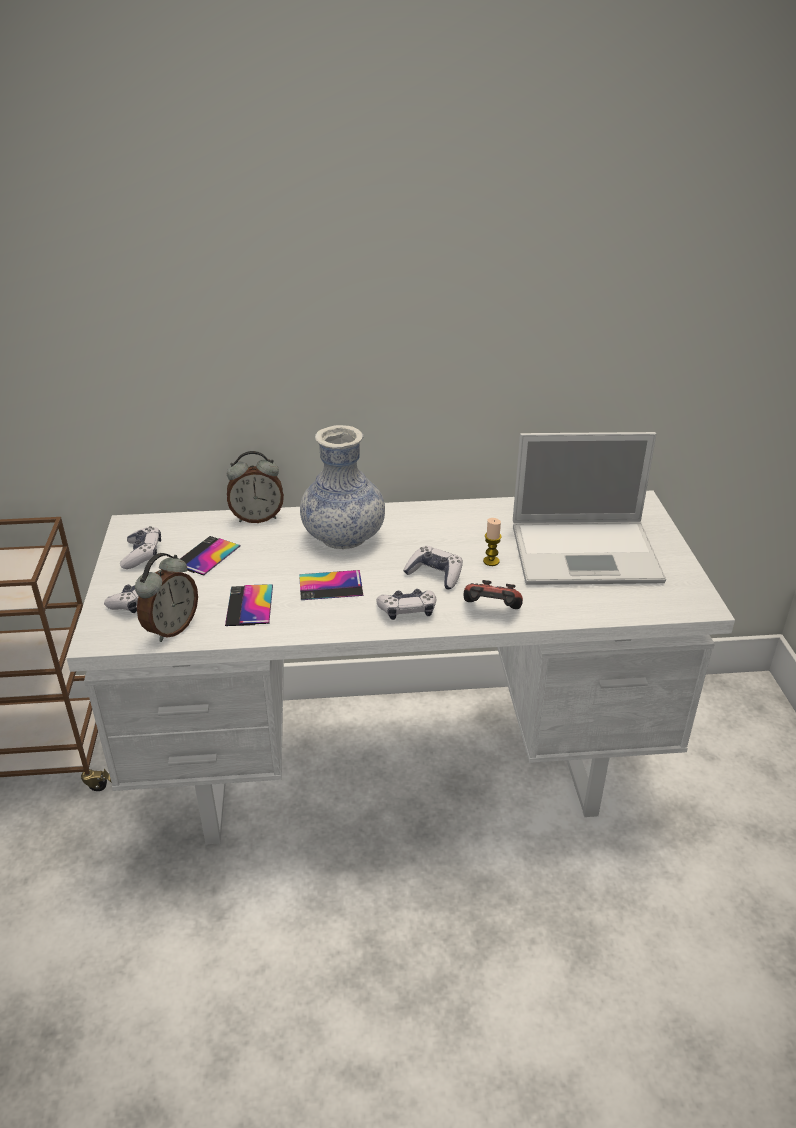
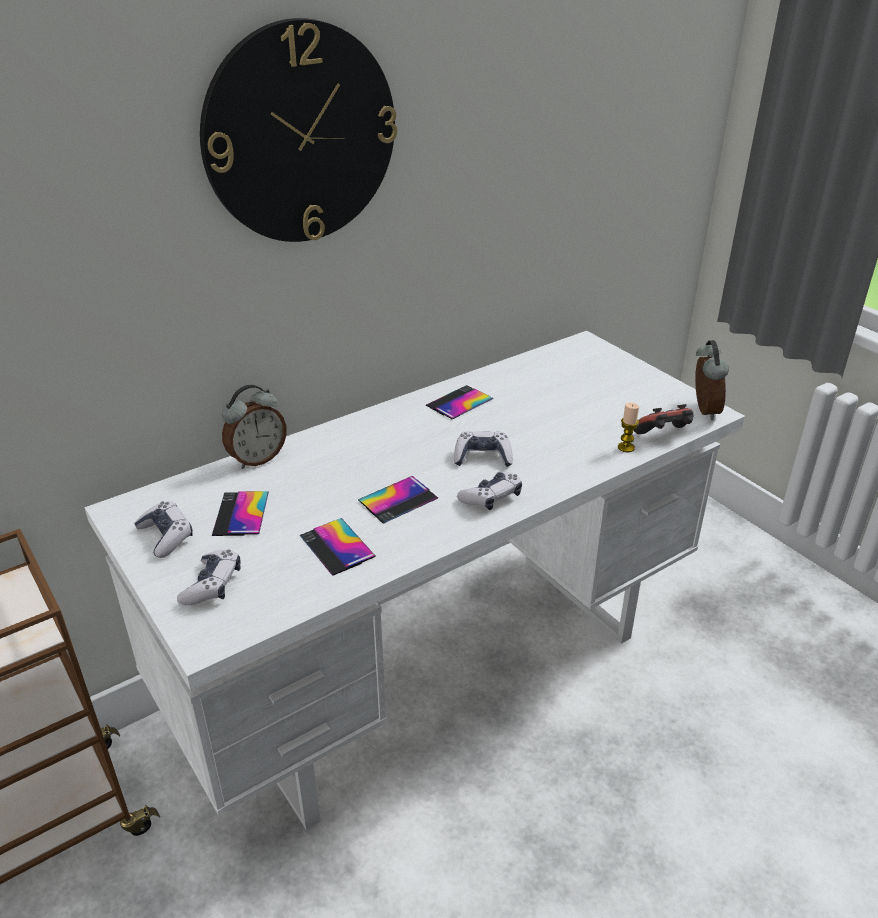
camera: 30 degrees left, 0 degrees up
alarm clock [135,553,198,642] -> alarm clock moved to [695,340,729,420]
vase [300,425,385,549] -> none
game controller [464,580,523,609] -> game controller moved to [634,404,694,434]
candle [483,518,502,566] -> candle moved to [618,403,639,452]
laptop [513,432,666,585] -> none
none -> wall clock [200,18,397,242]
none -> phone [426,385,493,419]

